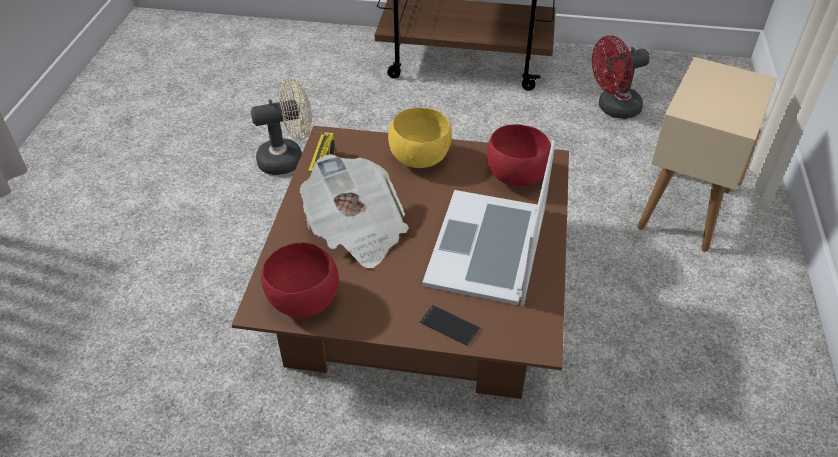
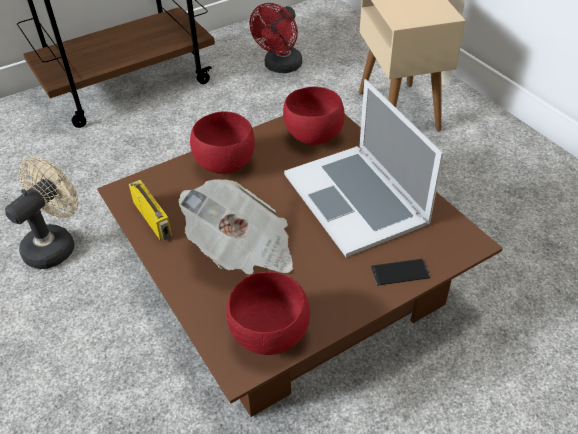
camera: 40 degrees left, 0 degrees up
yellow bowl [388,108,451,168] -> red bowl [190,111,255,174]

